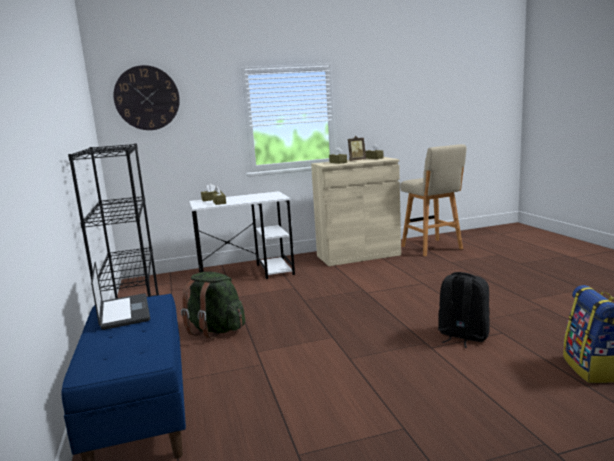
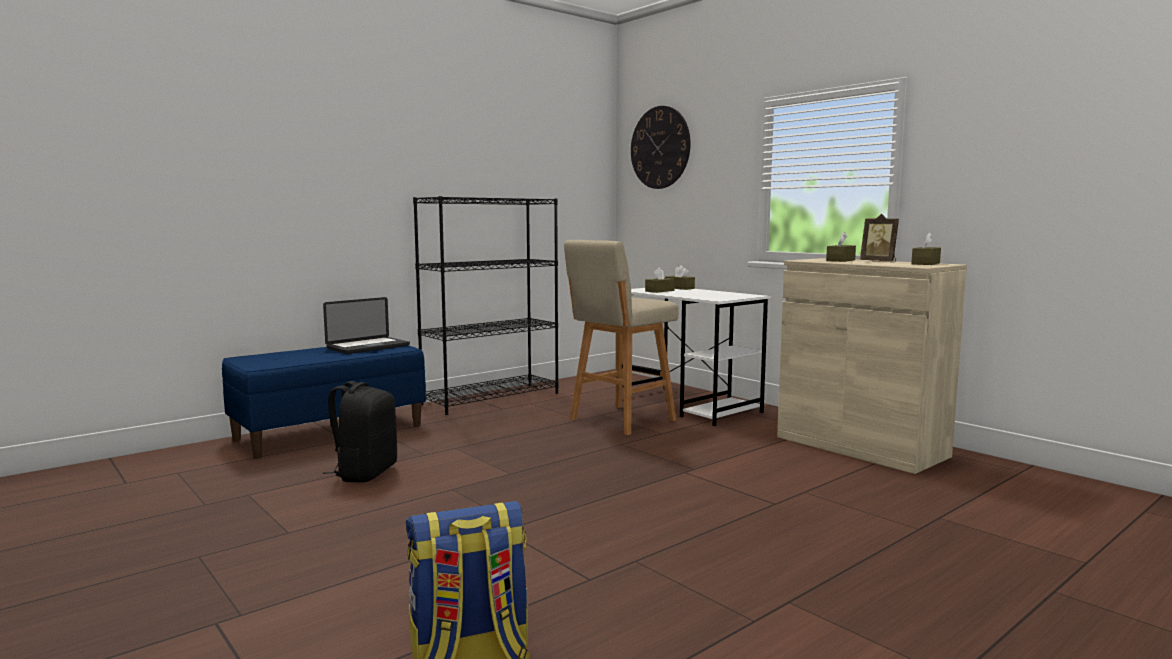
camera: 65 degrees right, 5 degrees down
green backpack [181,272,245,339] -> none
beige stool [400,144,466,256] -> beige stool moved to [564,240,679,435]
black backpack [438,272,490,348] -> black backpack moved to [322,381,397,483]

